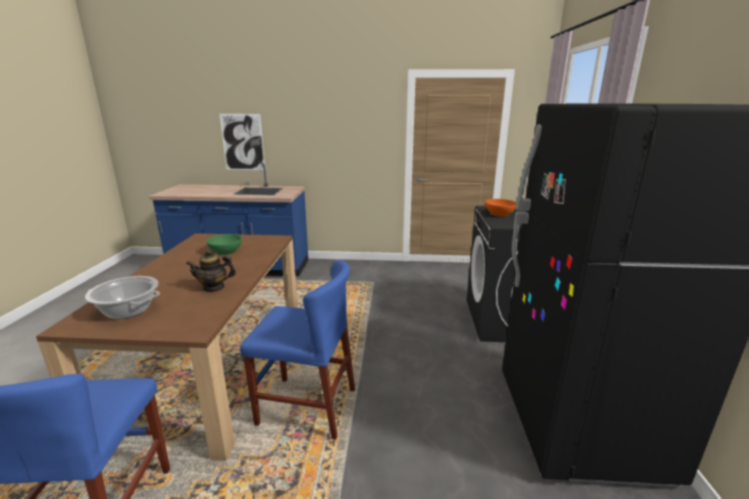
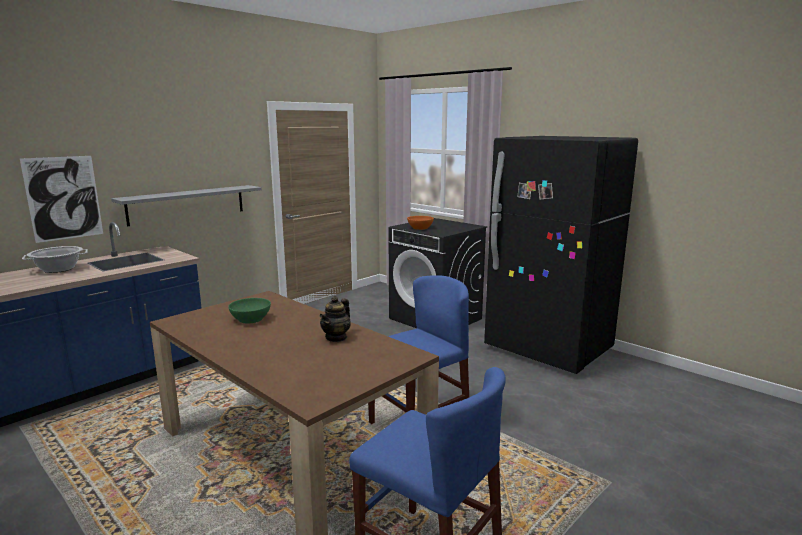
camera: 50 degrees left, 5 degrees down
cooking pot [85,276,160,319] -> cooking pot moved to [22,246,88,273]
none -> grey shelf [111,185,262,227]

